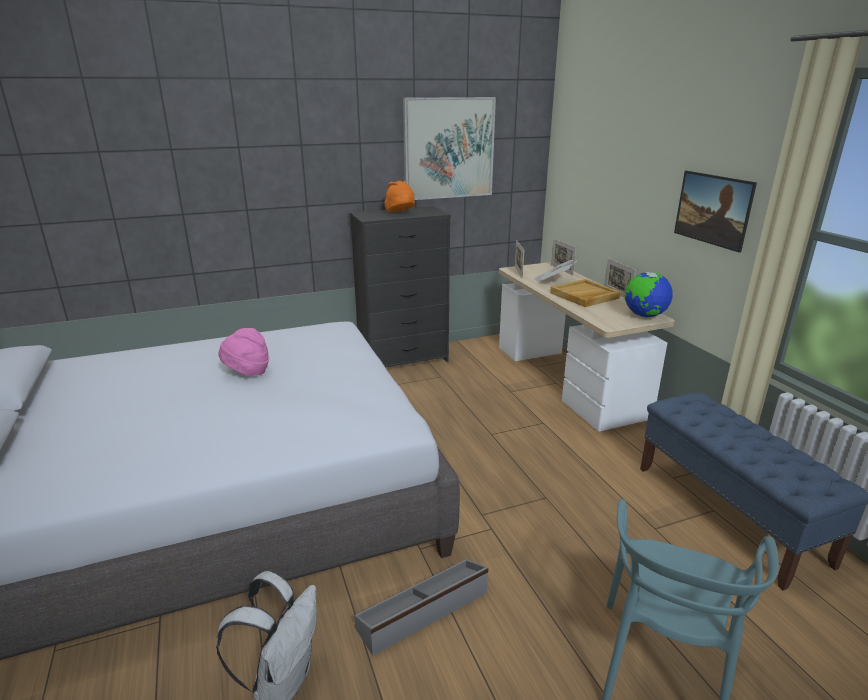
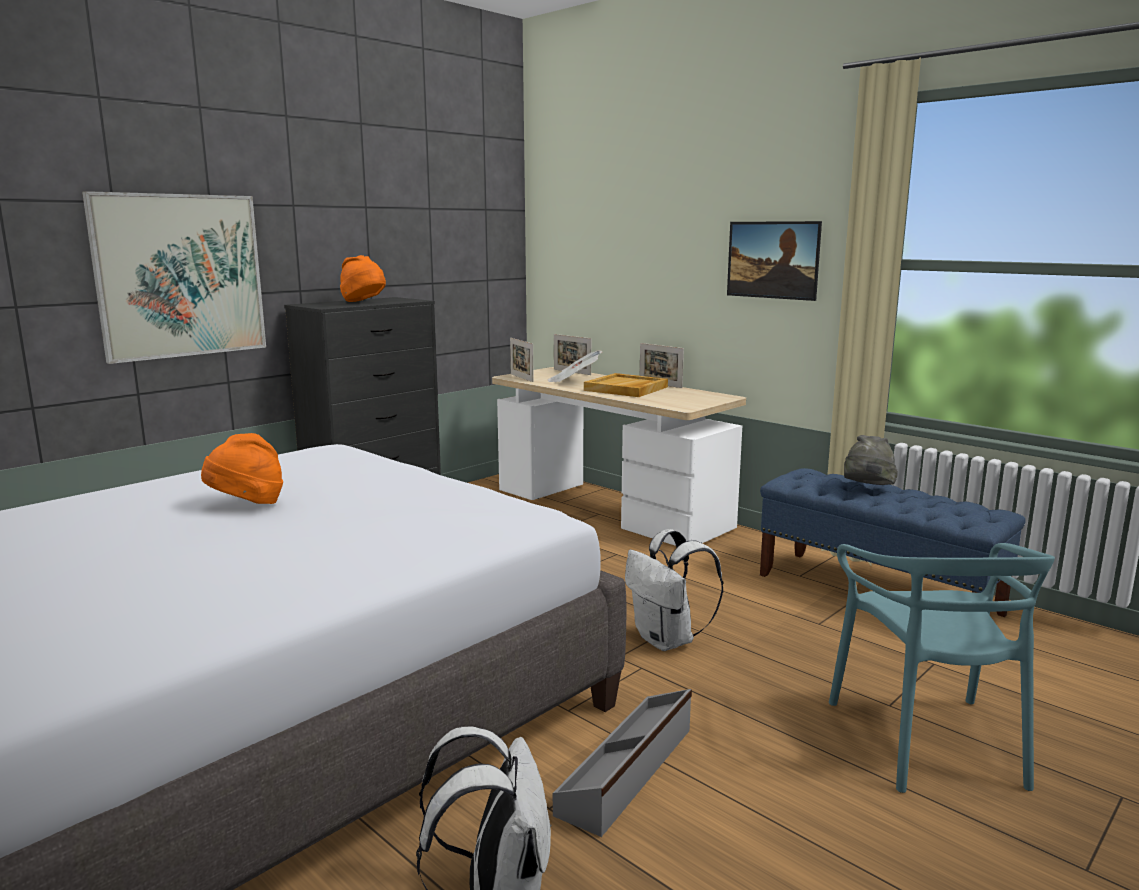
camera: 25 degrees left, 10 degrees down
pink hat [218,328,269,376] -> orange hat [201,433,283,504]
picture [403,97,496,200] -> picture moved to [82,191,266,364]
globe [625,272,673,317] -> none
none -> white backpack [625,529,724,651]
none -> grey hat [844,435,898,485]

